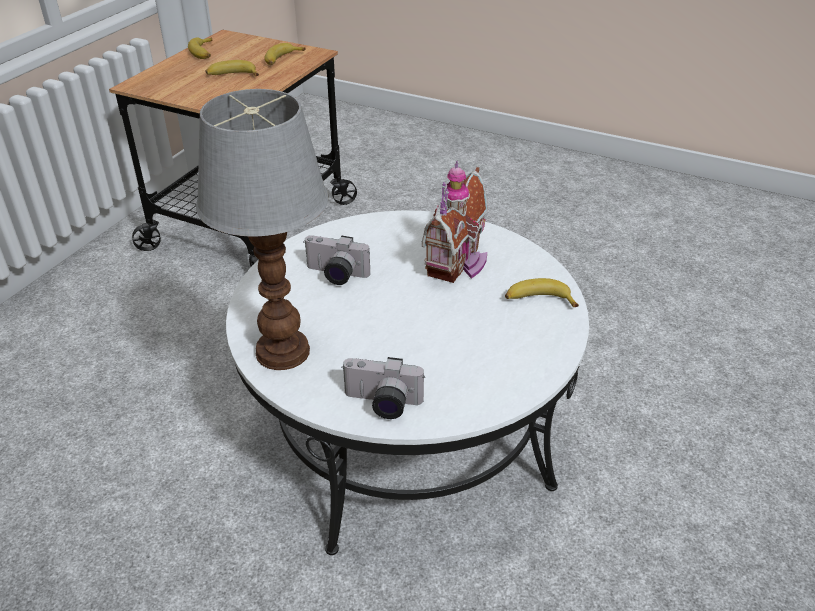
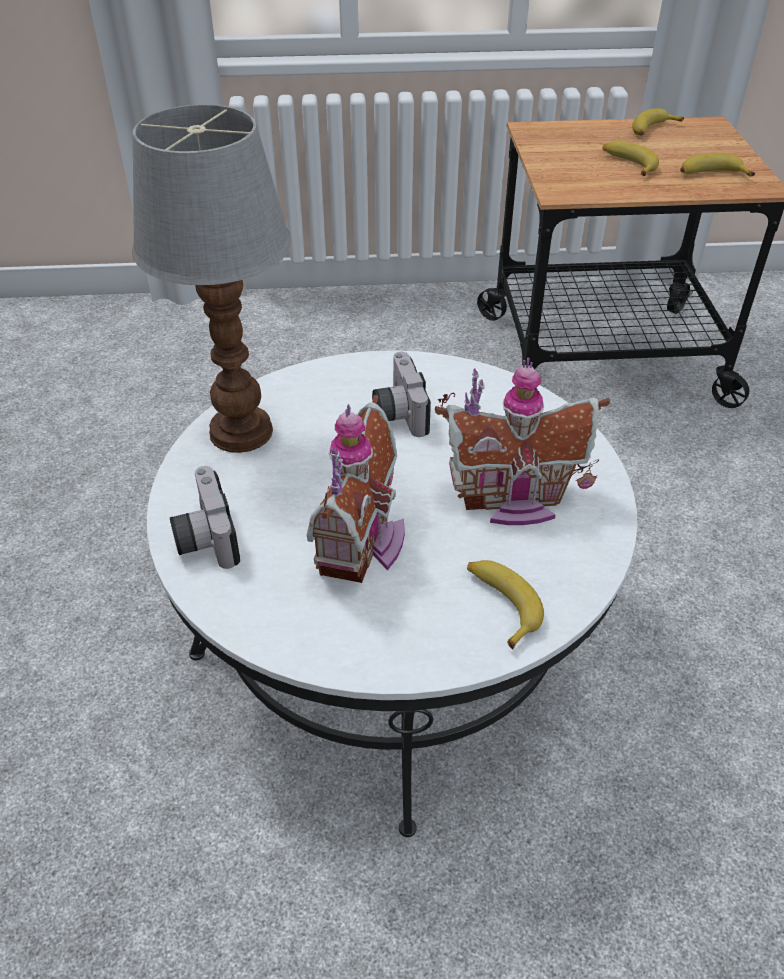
camera: 60 degrees right, 5 degrees up
none -> toy house [307,395,405,583]

